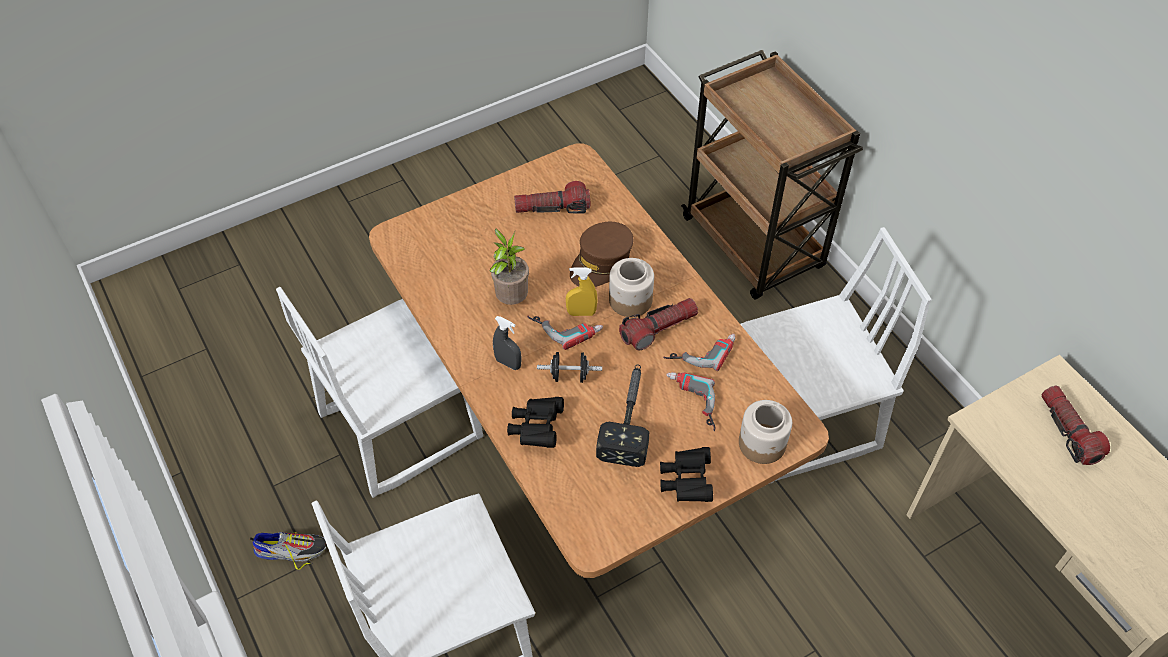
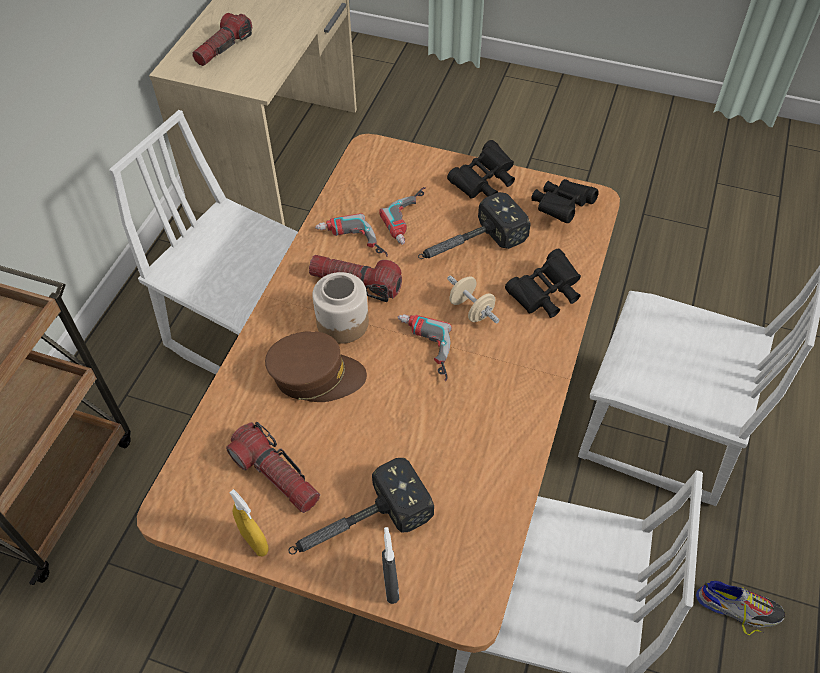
camera: 130 degrees left, 0 degrees up
shoe [250,532,327,570] -> shoe turned 150 degrees clockwise [696,581,785,635]
potted plant [489,228,529,305] -> none
grey spray bottle [493,316,522,370] -> grey spray bottle moved to [382,527,399,604]
black dumbbell [537,352,602,383] -> beige dumbbell [447,276,500,323]
yellow spray bottle [566,267,597,316] -> yellow spray bottle moved to [229,489,269,556]
jar [739,400,792,464] -> none
none -> hammer [288,458,434,555]
none -> black binoculars [531,179,599,223]

